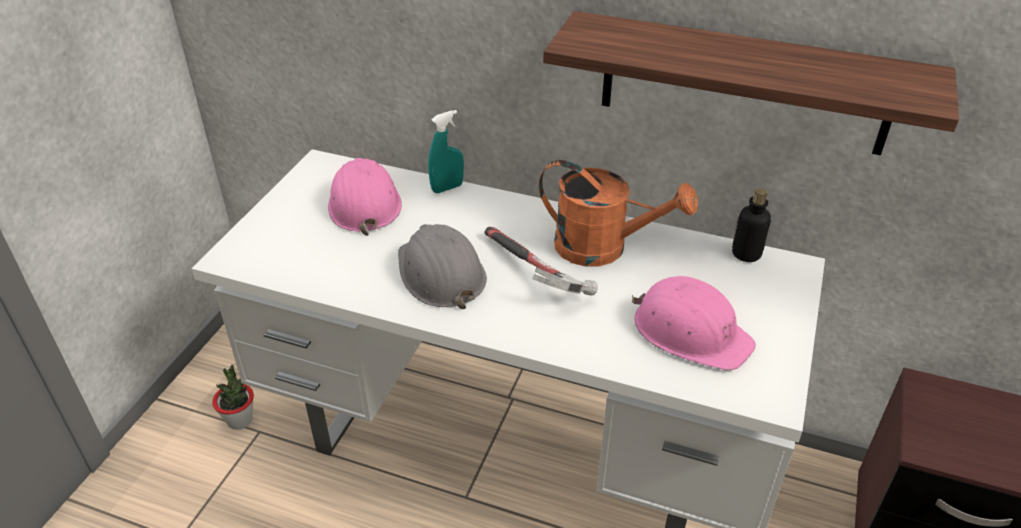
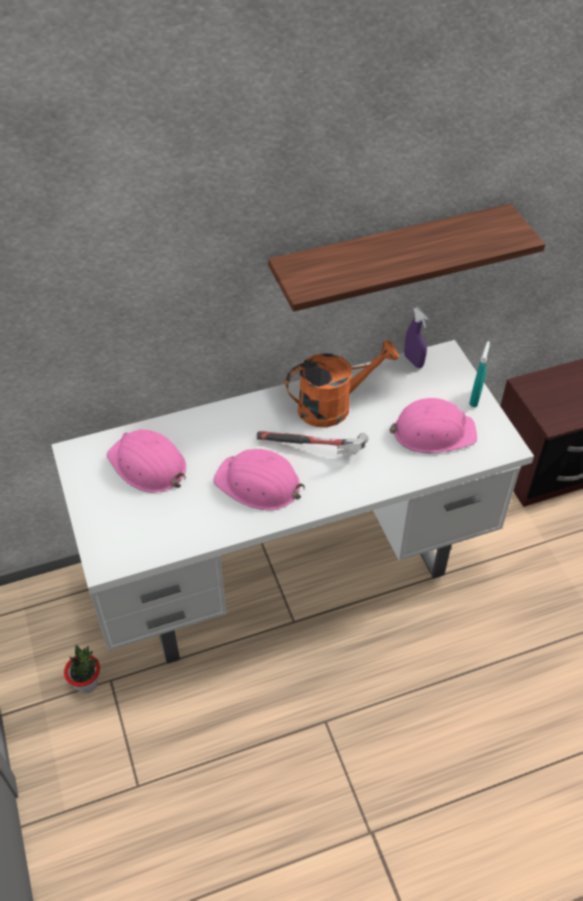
camera: 40 degrees left, 10 degrees up
grey hard hat [398,224,487,309] -> pink hard hat [213,449,305,510]
turquoise spray bottle [428,110,464,193] -> turquoise spray bottle moved to [469,341,490,407]
bottle [732,188,771,262] -> purple spray bottle [404,308,429,368]

